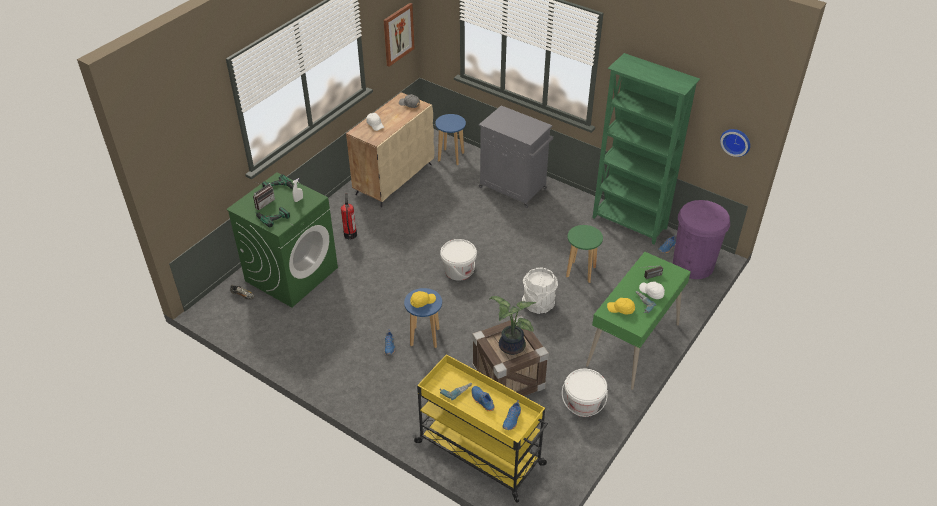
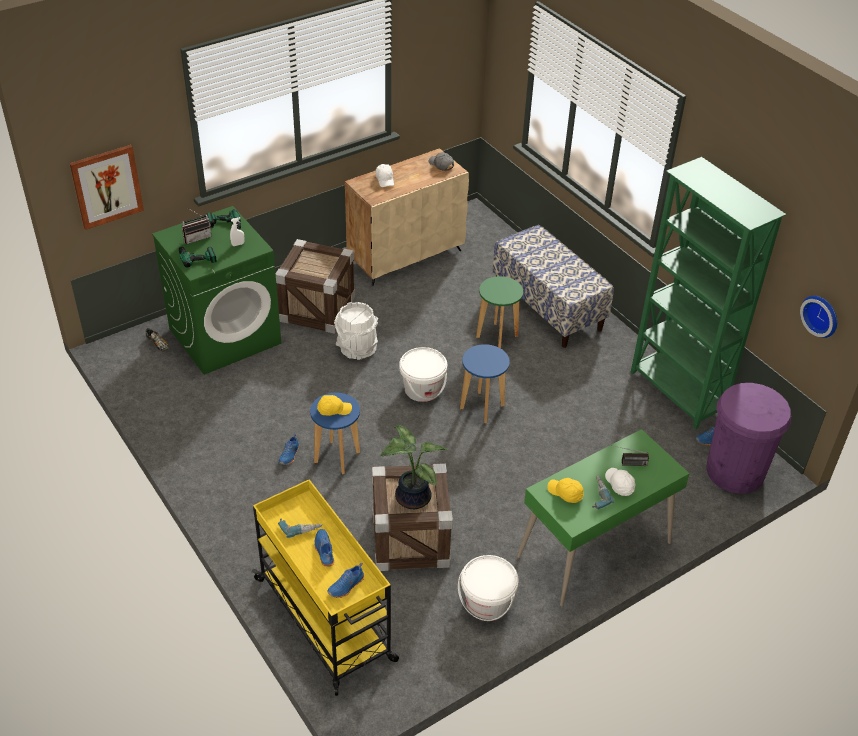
camera: 20 degrees right, 0 degrees up
fire extinguisher [341,193,357,239] -> crate [276,239,355,334]
picture [384,3,415,67] -> picture moved to [69,145,144,230]
blue stool [435,114,466,165] -> blue stool moved to [460,344,510,423]
grey cabinet [479,105,553,208] -> bench [492,225,614,348]
white bucket [522,268,558,314] -> white bucket moved to [334,302,378,360]
green stool [566,225,603,283] -> green stool moved to [476,276,523,348]

